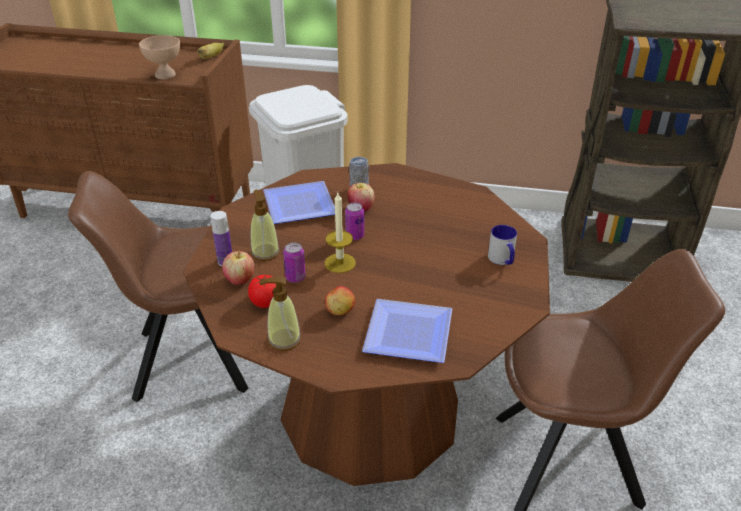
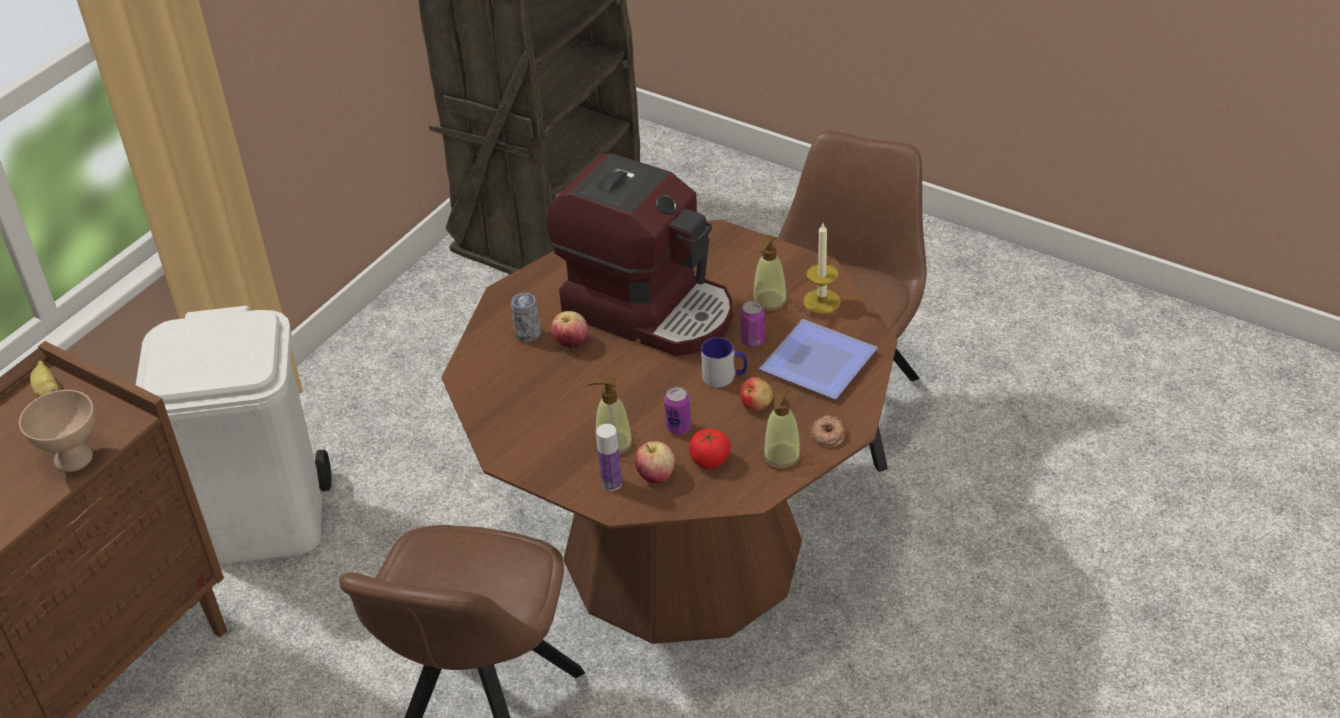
camera: 65 degrees left, 5 degrees up
plate [263,181,335,224] -> none
candle [325,193,356,273] -> candle moved to [803,223,841,314]
can [345,202,364,240] -> can moved to [740,301,765,347]
mug [488,225,517,265] -> mug moved to [701,337,747,388]
none -> coffee machine [547,153,733,356]
none -> soap dispenser [752,235,788,313]
none -> donut [810,415,845,448]

